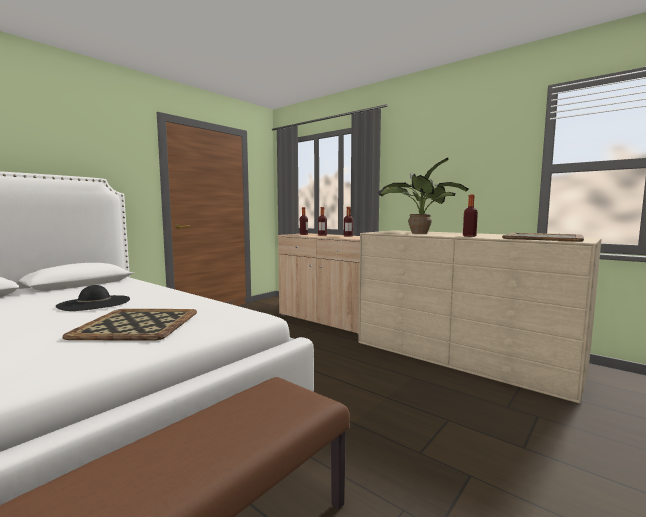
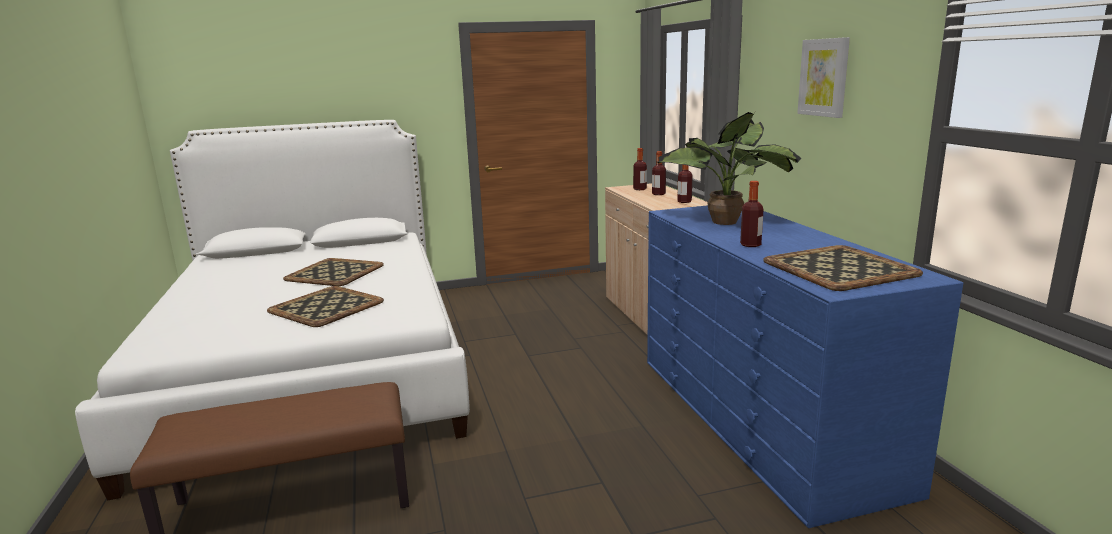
camera: 35 degrees right, 10 degrees up
black hat [56,285,130,311] -> tray [283,258,384,286]
beige dresser [359,230,602,404] -> blue dresser [647,205,963,528]
none -> picture [797,37,850,118]

